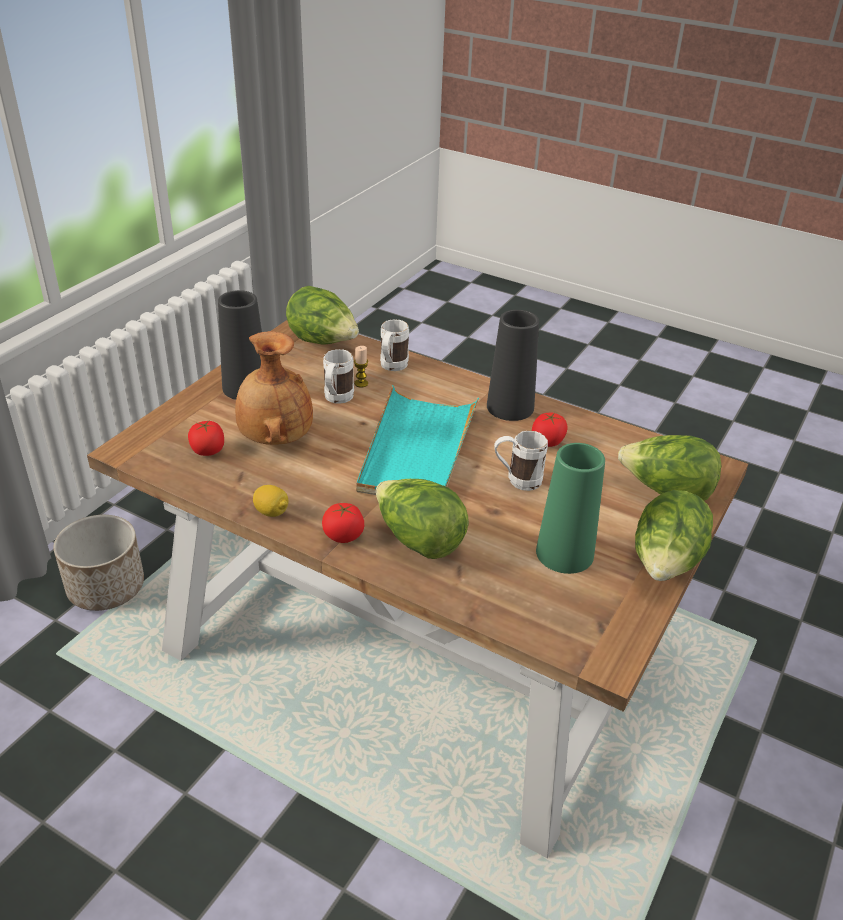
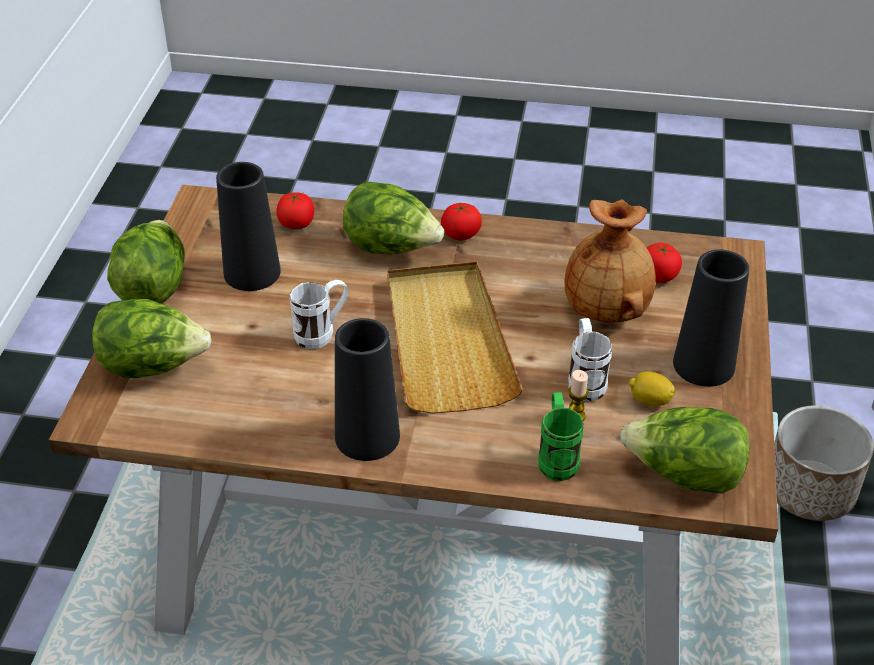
camera: 160 degrees right, 5 degrees up
lemon [253,485,288,517] -> lemon moved to [629,371,675,407]
turquoise tray [356,385,479,495] -> beige tray [387,262,523,414]
white mug [380,319,409,371] -> green mug [538,392,584,481]
tomato [532,413,568,447] -> tomato moved to [277,192,314,229]
green vase [536,443,605,574] -> black vase [216,162,281,291]

